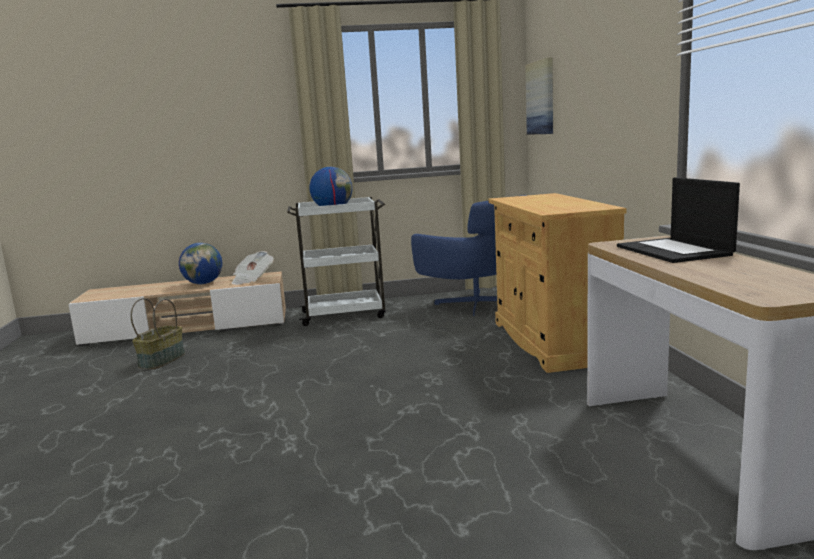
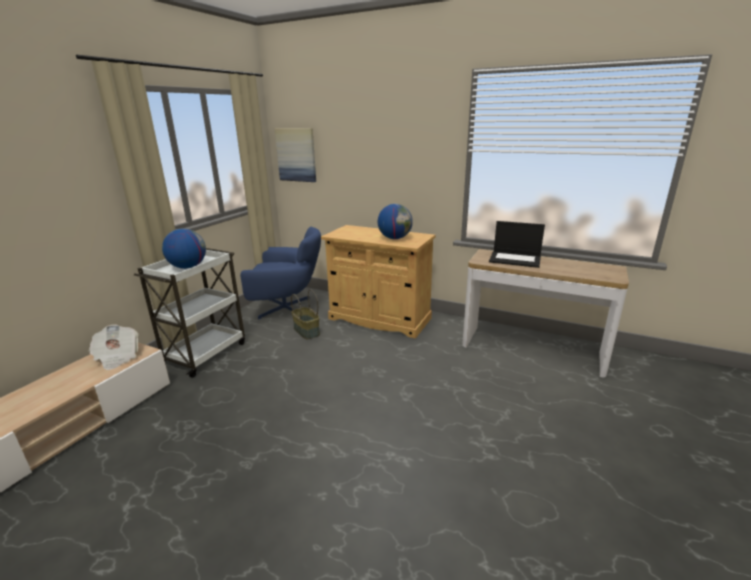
camera: 55 degrees left, 10 degrees up
basket [131,298,185,369] -> basket moved to [291,289,320,339]
globe [179,243,222,284] -> globe moved to [378,204,413,239]

